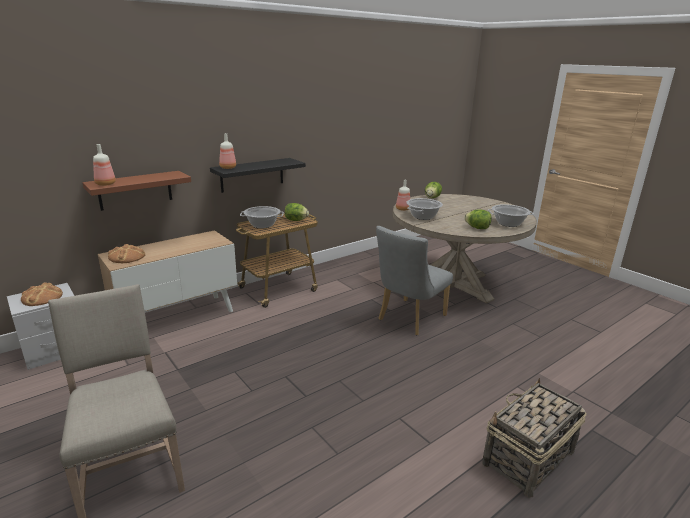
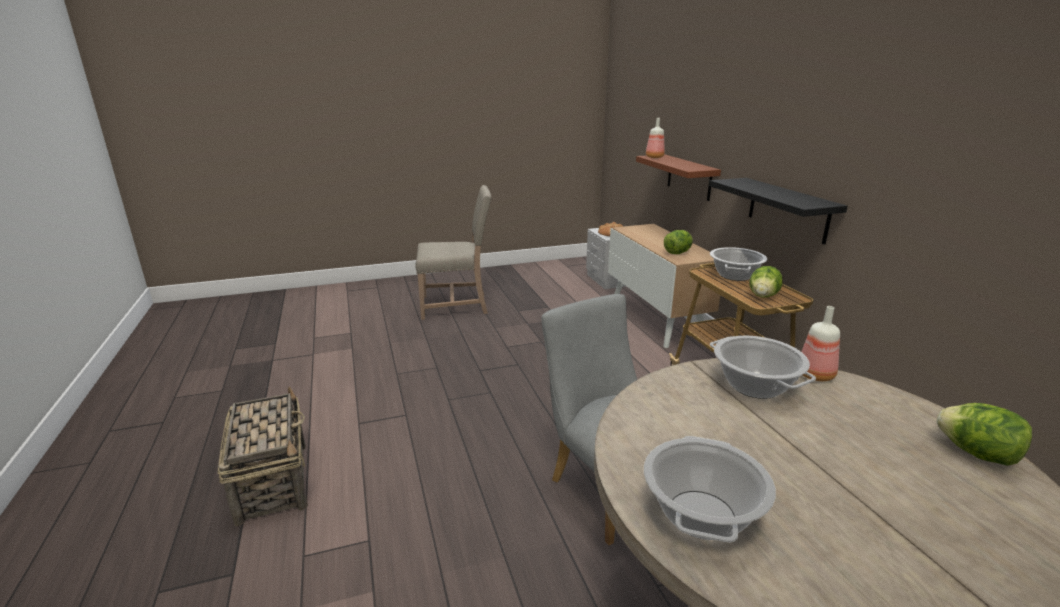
camera: 110 degrees right, 0 degrees up
bread [108,244,145,263] -> none
bottle [219,133,236,169] -> none
lettuce [464,209,492,229] -> lettuce moved to [664,230,693,254]

